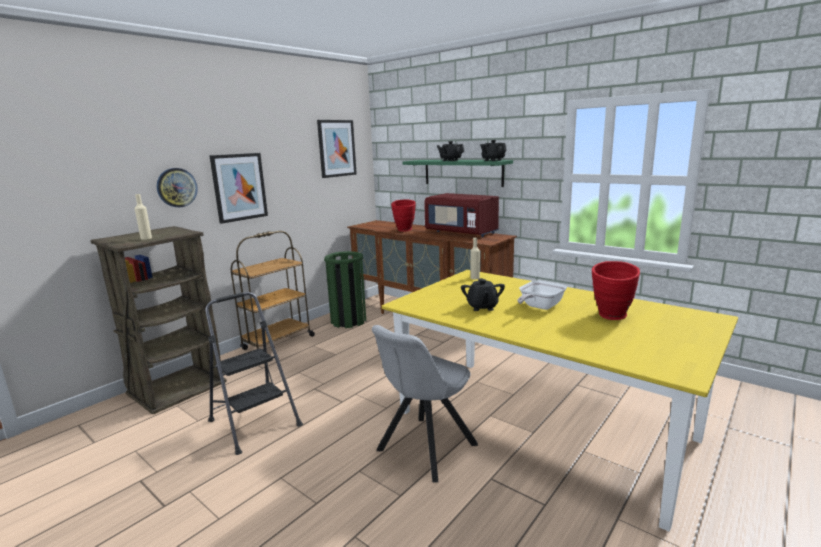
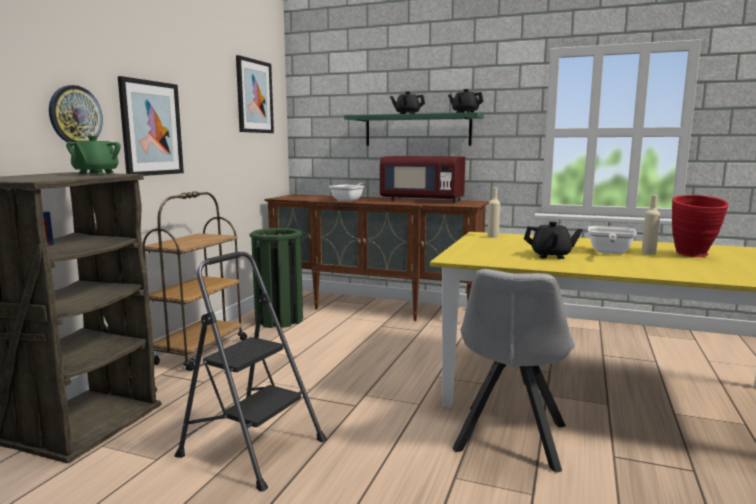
camera: 20 degrees left, 5 degrees down
beige bottle [135,194,152,240] -> beige bottle moved to [641,195,660,255]
red vase [391,199,416,232] -> frying pan [329,183,368,202]
black teapot [461,278,505,311] -> black teapot turned 60 degrees counterclockwise [524,221,583,259]
none -> green teapot [66,135,121,174]

